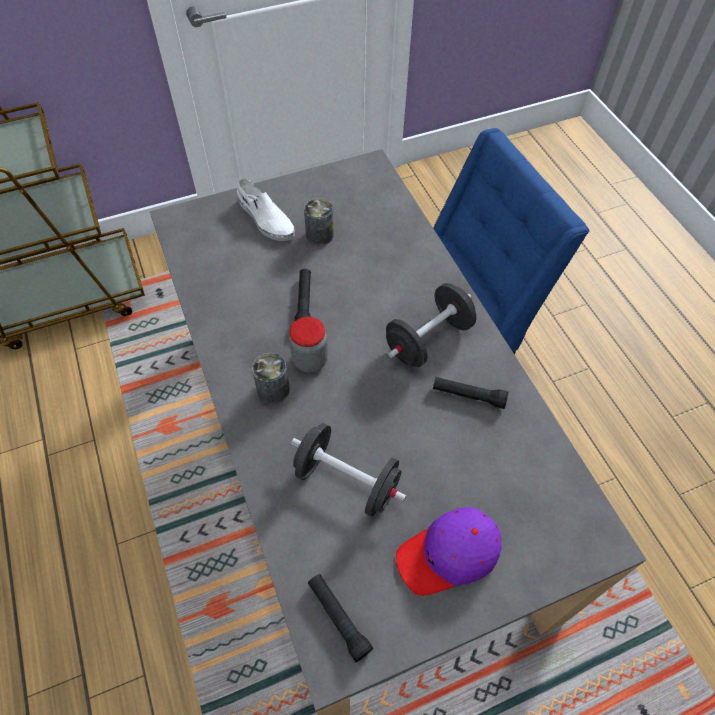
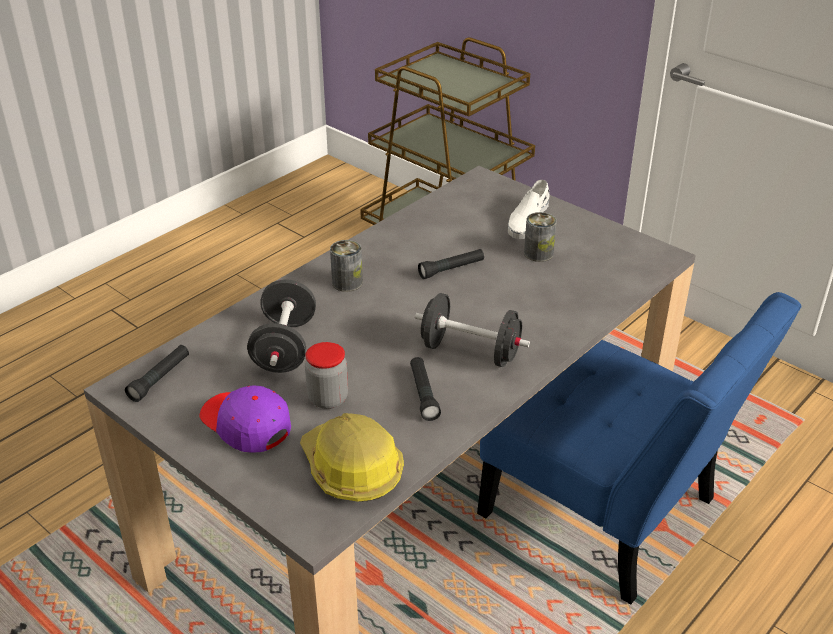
camera: 65 degrees right, 20 degrees down
jar [289,317,328,373] -> jar moved to [305,342,348,409]
none -> hard hat [300,413,404,502]

